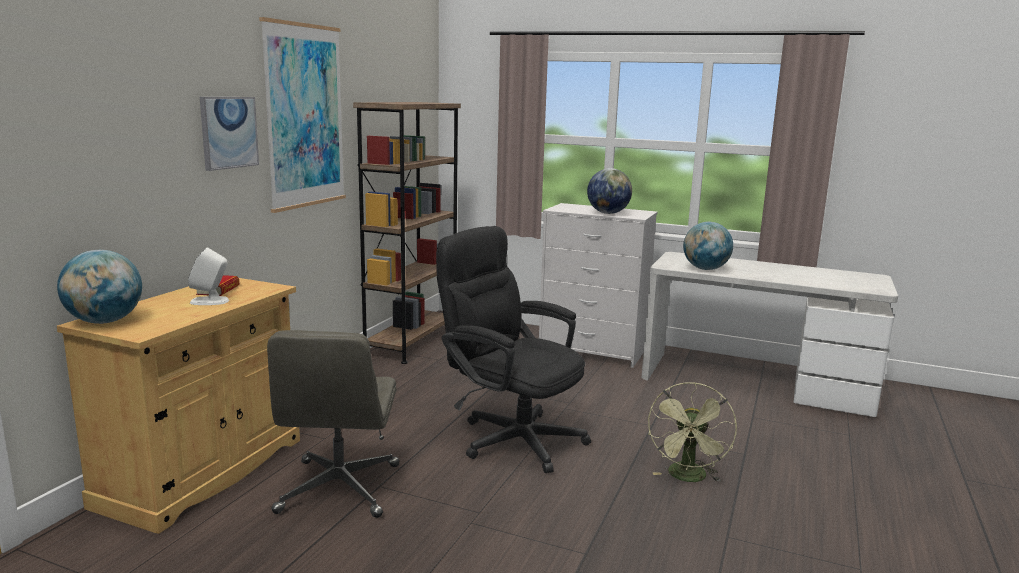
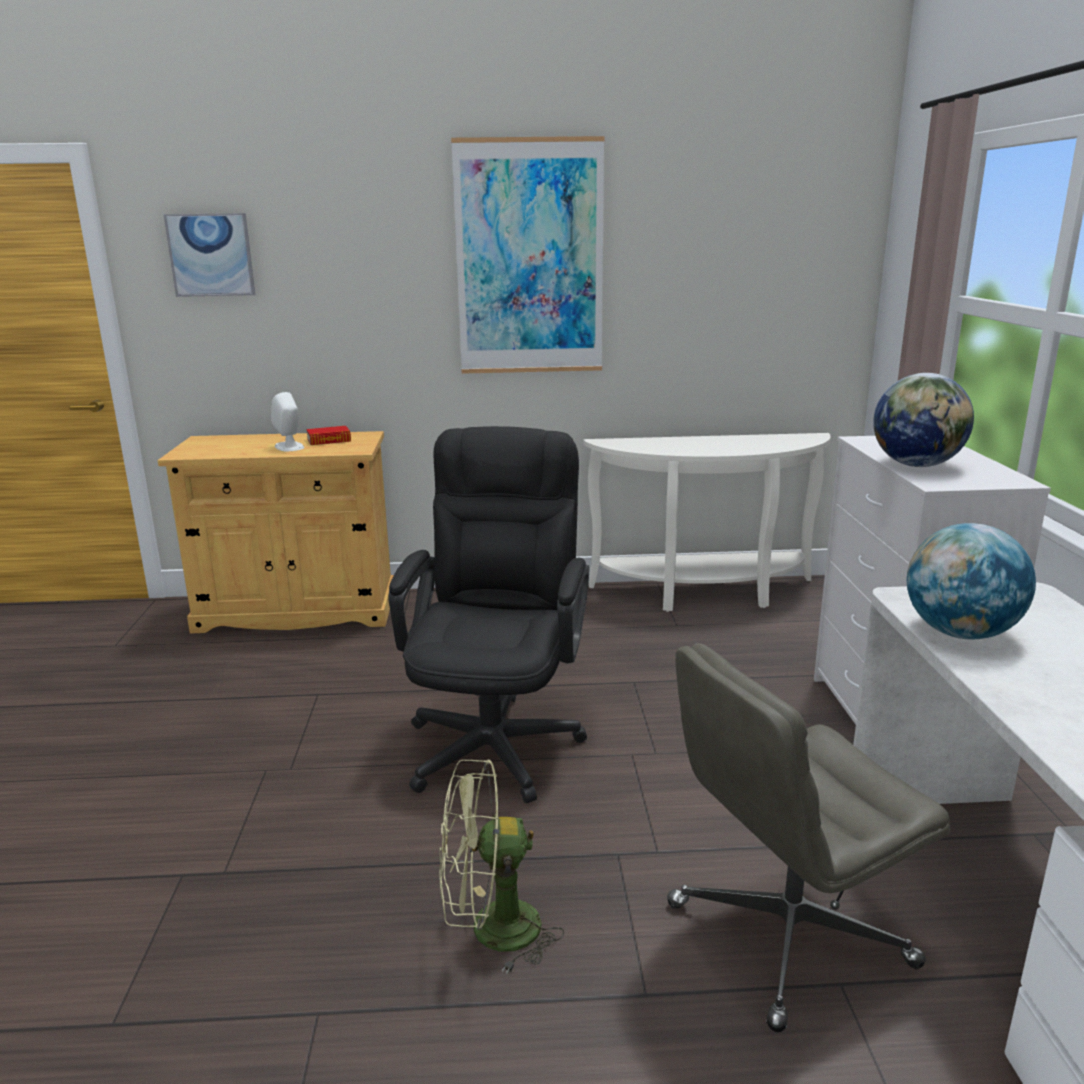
camera: 65 degrees right, 5 degrees up
globe [57,250,142,324] -> none
picture [200,97,259,171] -> picture moved to [163,213,256,297]
grey office chair [267,330,400,518] -> grey office chair moved to [667,643,950,1032]
brown bookcase [353,102,461,364] -> white console table [583,433,831,612]

